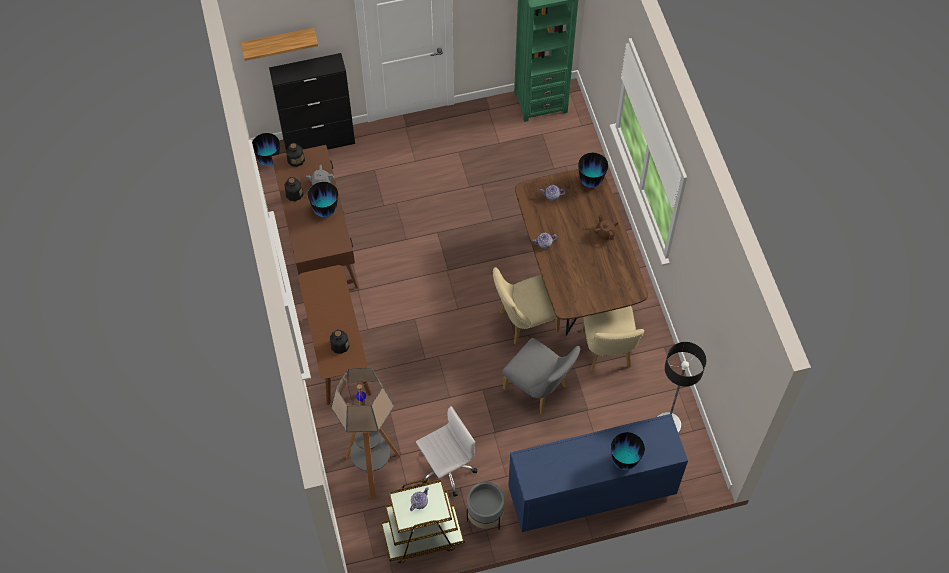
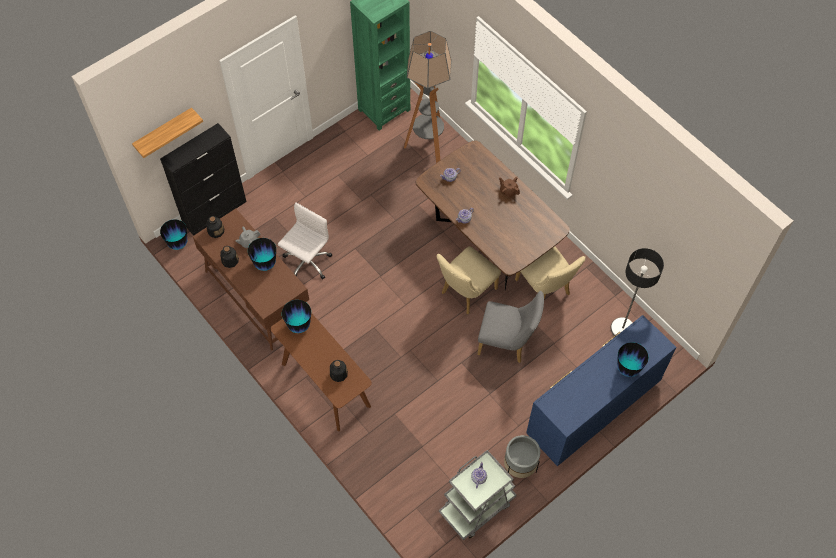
camera: 25 degrees left, 0 degrees up
floor lamp [331,368,401,499] -> floor lamp moved to [404,31,451,163]
brown cart [381,479,465,564] -> grey cart [439,450,517,540]
white office chair [416,406,477,497] -> white office chair moved to [278,202,332,279]
vase [578,153,608,188] -> vase moved to [282,300,311,333]

